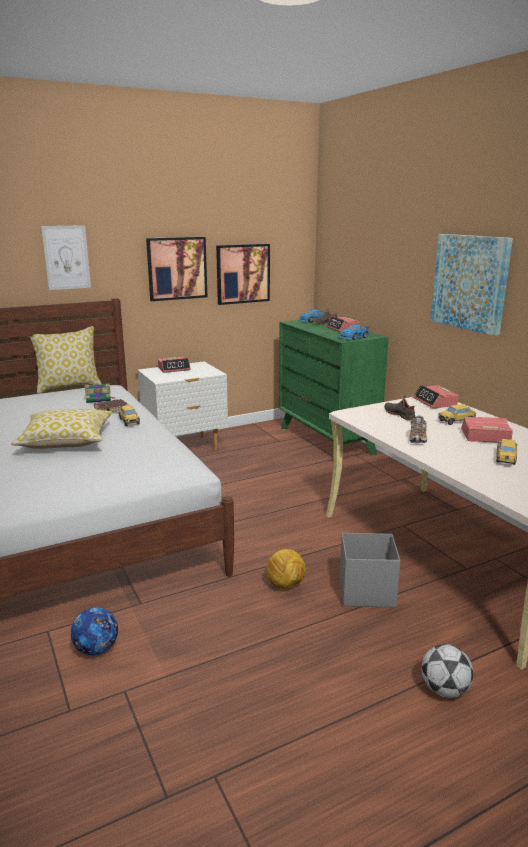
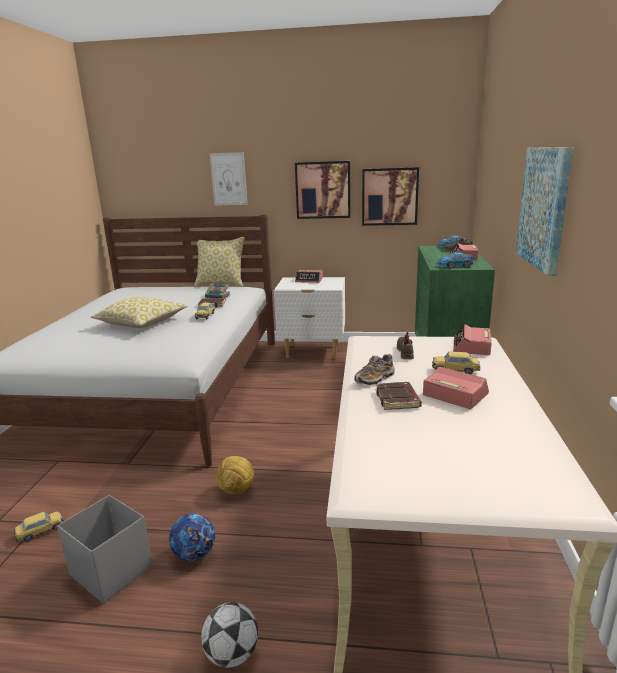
camera: 35 degrees right, 0 degrees up
football [71,607,118,656] -> football moved to [169,513,215,561]
grey storage box [340,533,400,608] -> grey storage box moved to [57,495,153,604]
toy car [496,439,517,465] -> toy car moved to [14,511,64,542]
none -> brown book [376,382,422,410]

